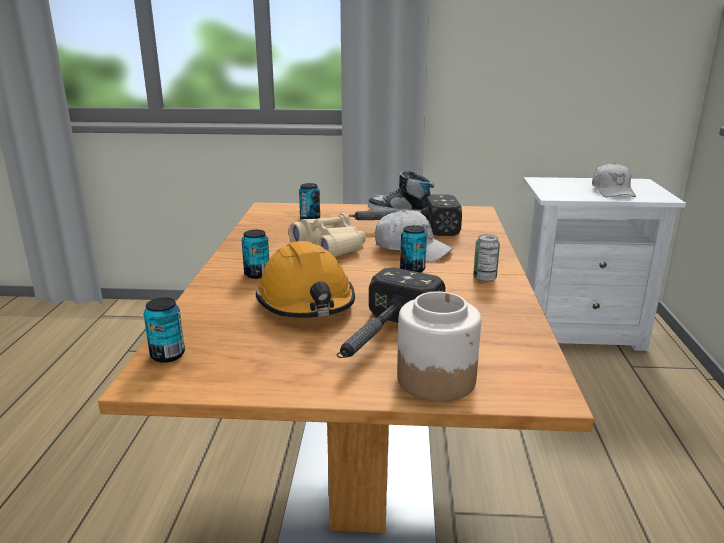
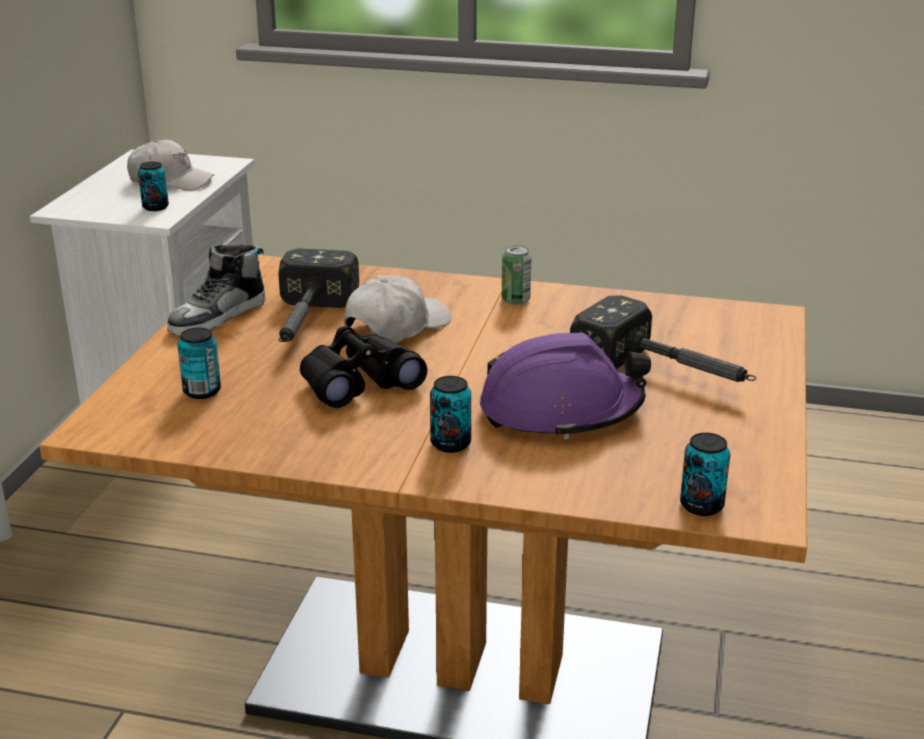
camera: 80 degrees left, 5 degrees up
orange hard hat [256,241,355,318] -> purple hard hat [480,333,651,440]
beige binoculars [288,213,366,257] -> black binoculars [300,326,427,408]
jar [397,292,481,402] -> none
can [400,226,427,273] -> can moved to [138,162,169,211]

